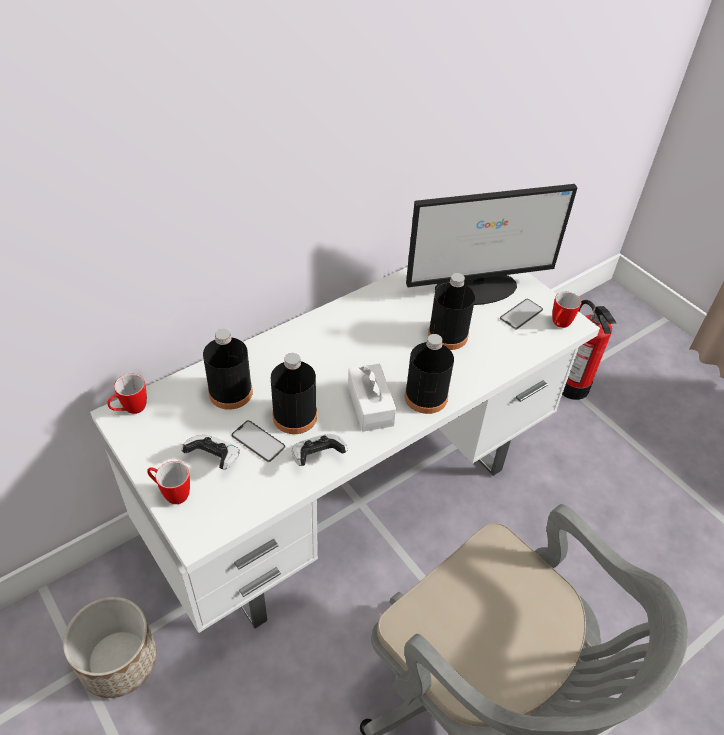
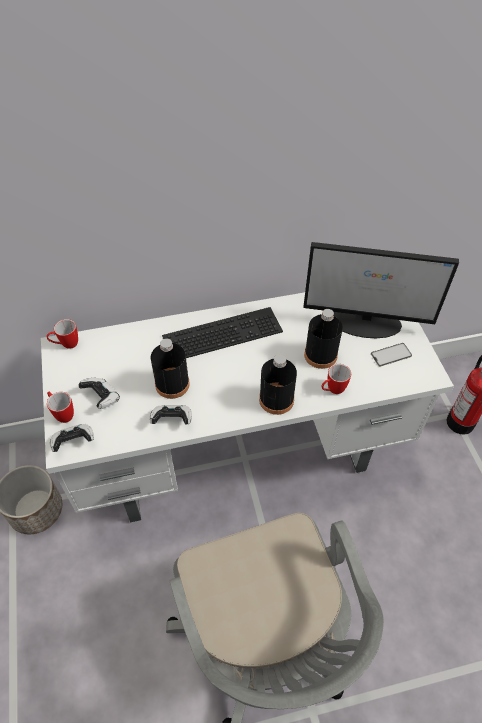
camera: 25 degrees right, 5 degrees up
black bottle [203,329,253,410] -> none
phone [231,420,285,462] -> none
white tissue box [348,364,396,432] -> none
mug [552,292,581,328] -> mug moved to [321,364,351,394]
none -> game controller [50,424,94,452]
none -> keyboard [162,307,283,358]

